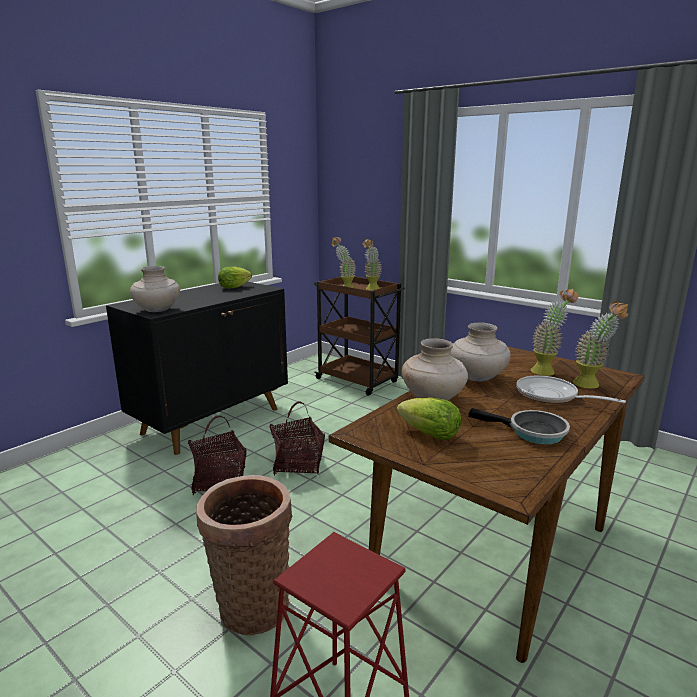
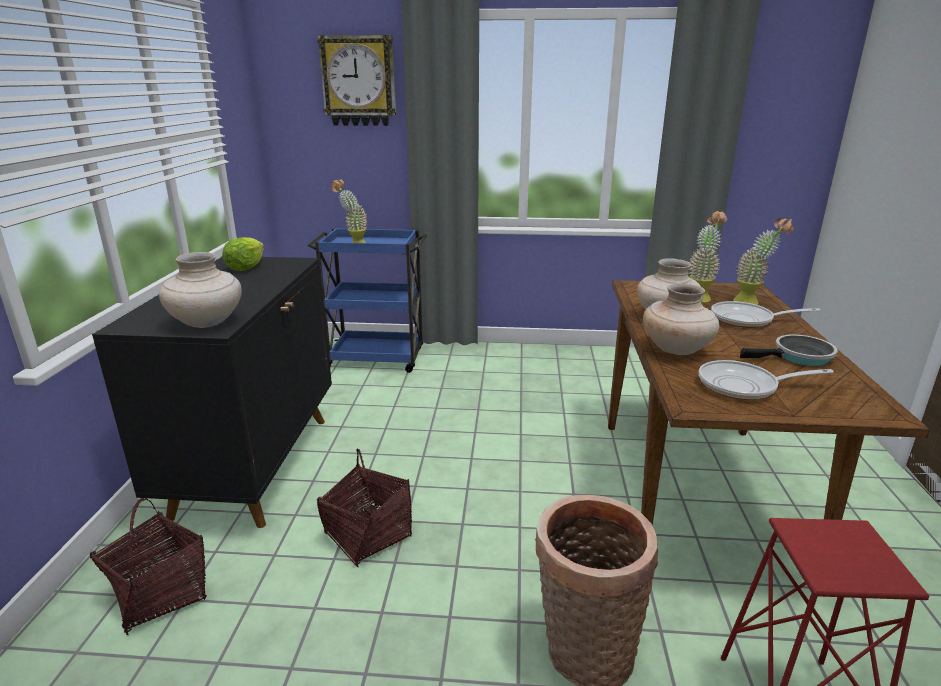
camera: 35 degrees left, 5 degrees up
basket [270,402,325,475] -> basket moved to [90,498,207,635]
brown cart [314,277,405,396] -> blue cart [308,228,427,373]
potted plant [362,239,382,290] -> none
lettuce [397,398,461,440] -> frying pan [699,360,834,400]
none -> wall clock [317,35,396,126]

